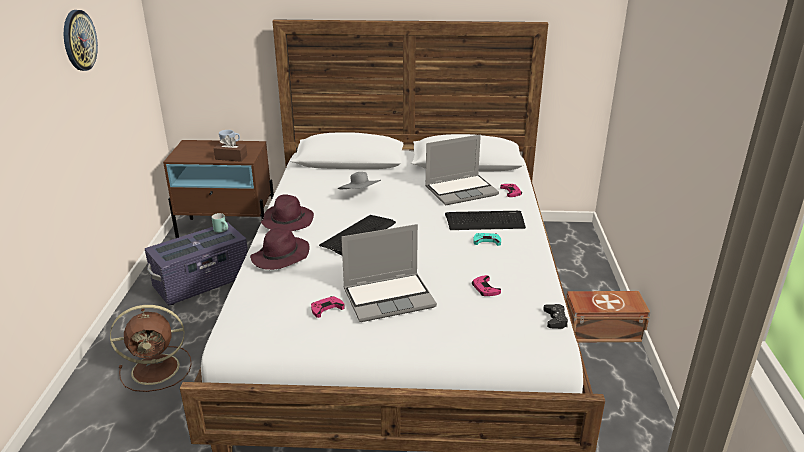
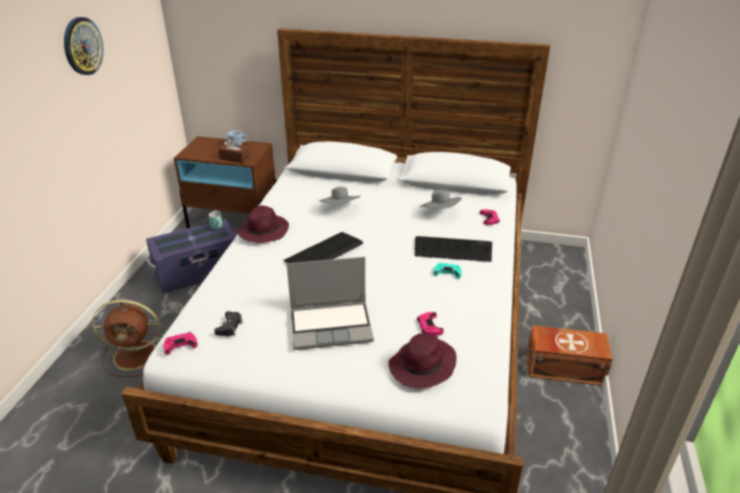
camera: 10 degrees right, 5 degrees up
purple hat [250,228,309,270] -> purple hat moved to [388,333,456,389]
pink game controller [311,296,345,318] -> pink game controller moved to [163,332,197,355]
laptop [425,135,499,205] -> grey hat [419,190,462,208]
black game controller [543,304,568,329] -> black game controller moved to [214,311,243,337]

